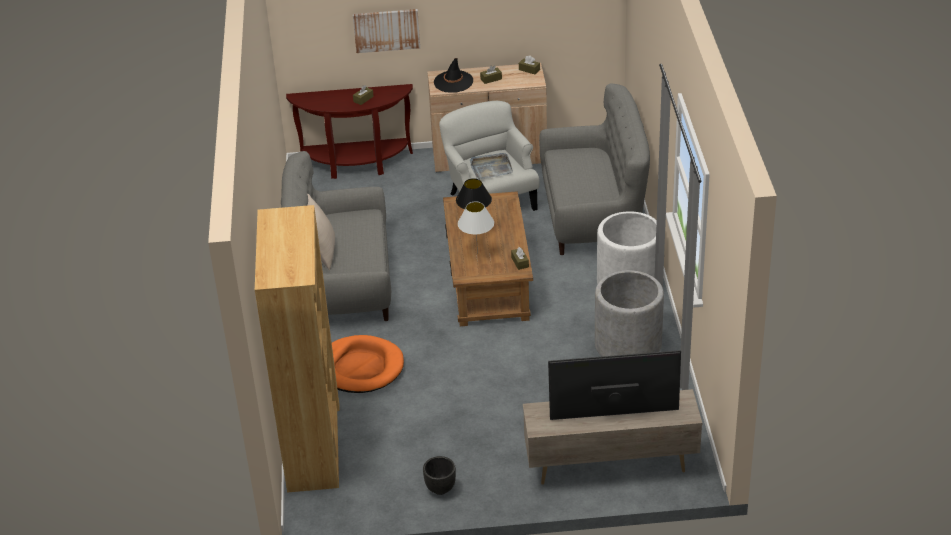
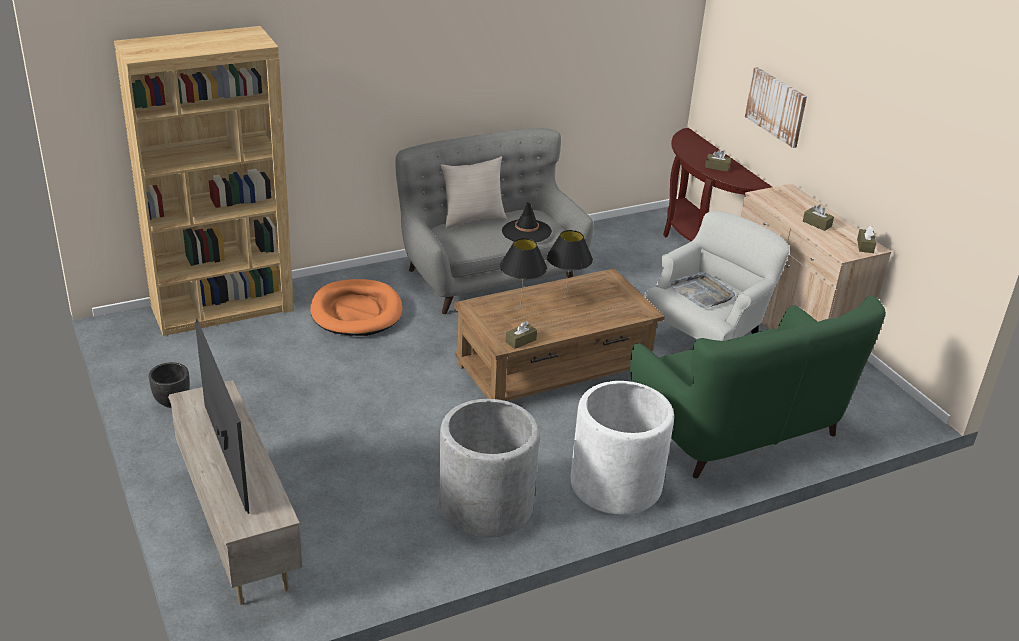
camera: 65 degrees right, 5 degrees down
black hat [434,58,473,93] -> black hat moved to [502,202,552,242]
white table lamp [458,202,494,254] -> black table lamp [500,238,547,309]
grey sofa [539,84,650,255] -> green sofa [630,296,886,478]

